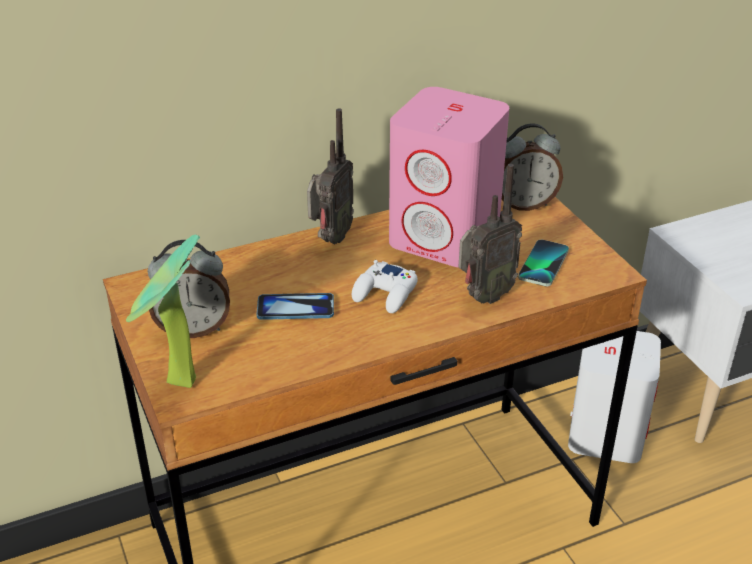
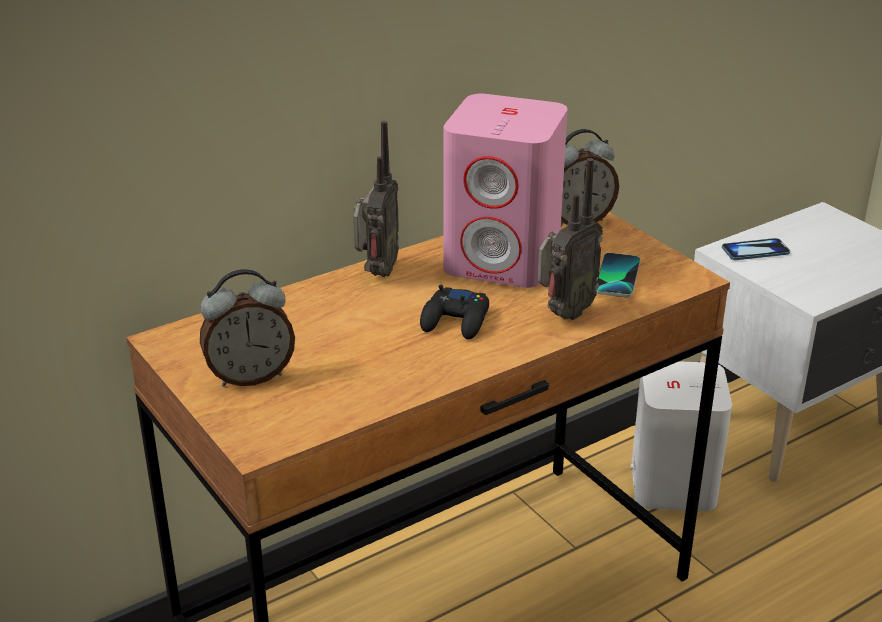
camera: 10 degrees left, 5 degrees down
potted plant [126,234,200,388] -> none
phone [257,293,334,320] -> phone moved to [722,238,790,260]
white game controller [352,260,418,313] -> black game controller [420,285,489,339]

